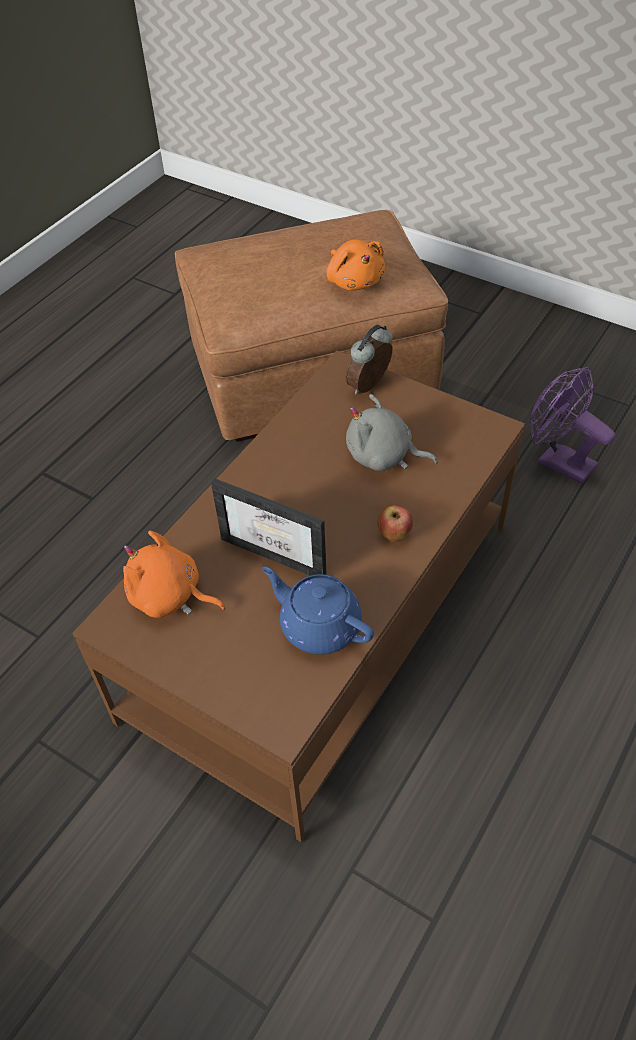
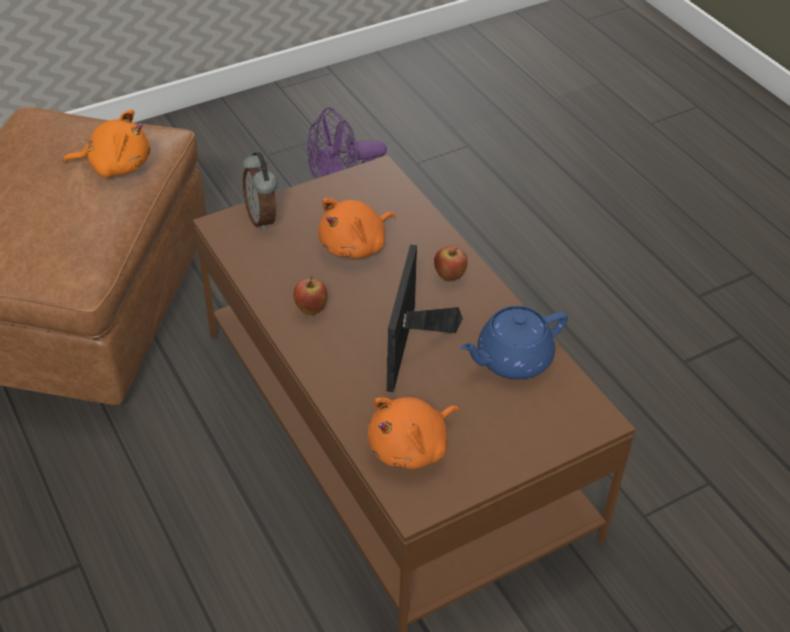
camera: 65 degrees left, 5 degrees down
picture frame [211,479,327,576] -> picture frame turned 135 degrees clockwise [387,244,463,392]
grey plush toy [346,394,438,471] -> orange plush toy [318,198,395,259]
none -> apple [293,276,327,315]

